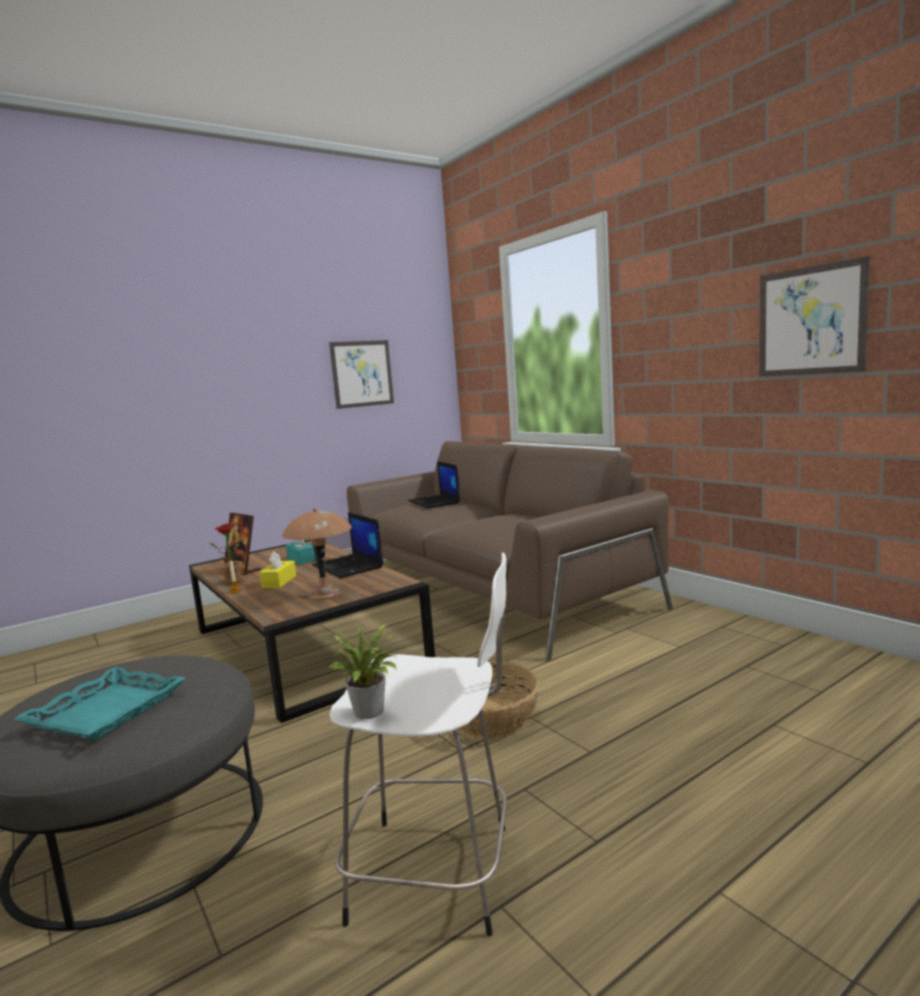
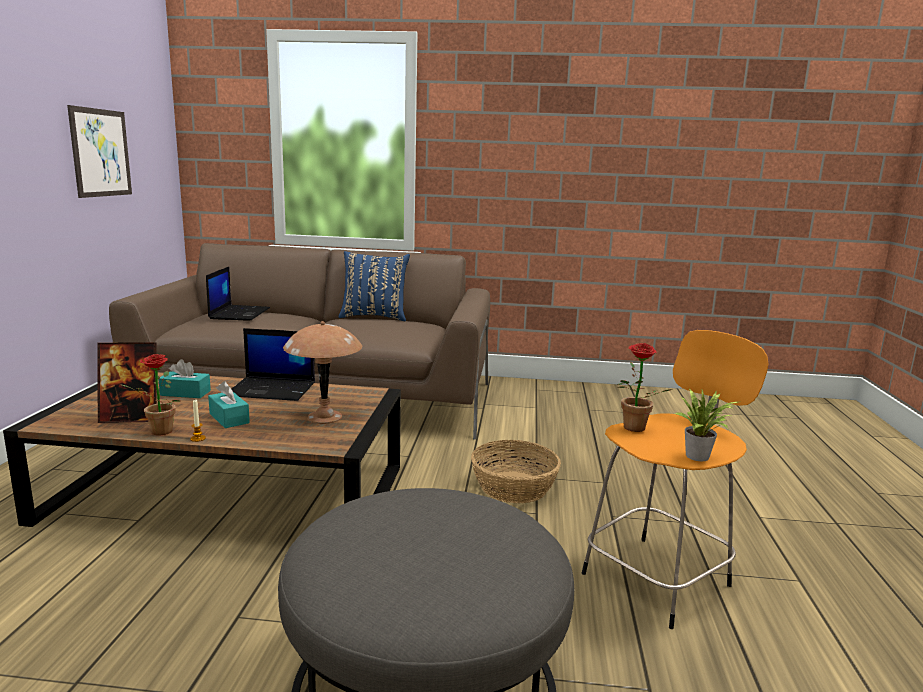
camera: 50 degrees left, 5 degrees up
turquoise tray [14,667,186,740] -> none
yellow tissue box [259,551,296,588] -> turquoise tissue box [208,381,250,428]
white stool [329,553,507,936] -> orange stool [582,330,769,629]
laptop [408,461,460,508] -> laptop turned 105 degrees counterclockwise [206,267,270,321]
picture [759,256,870,377] -> none
none -> blue pillow [338,251,410,321]
none -> potted plant [617,343,672,432]

